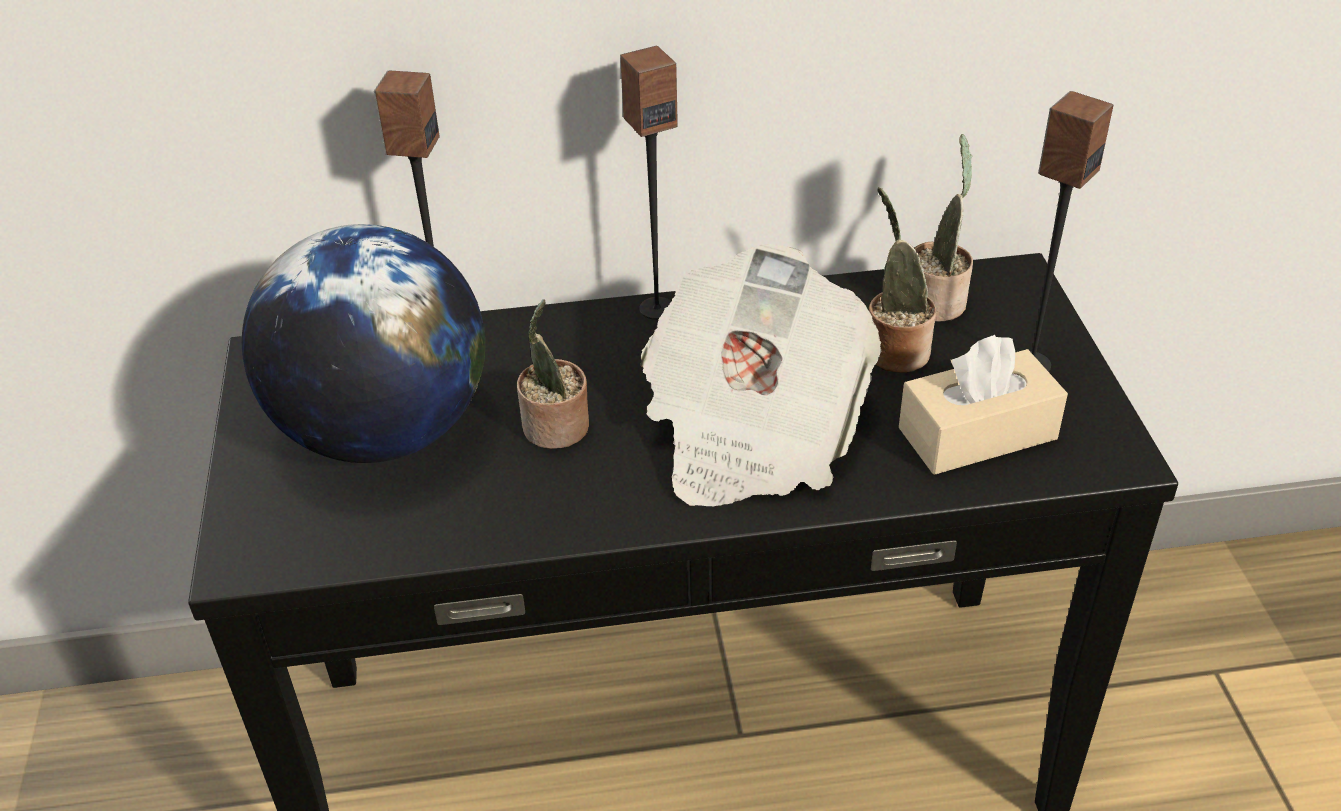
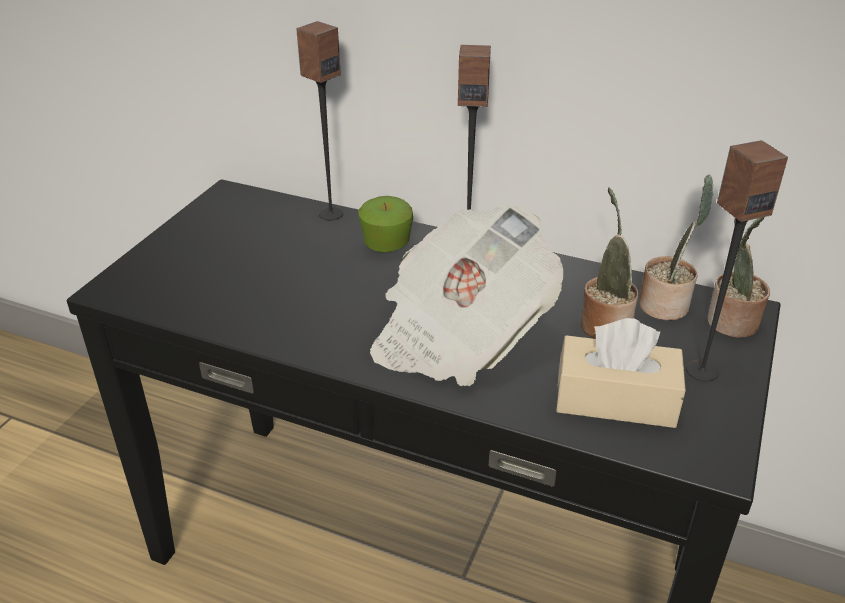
camera: 30 degrees right, 5 degrees down
globe [241,224,485,463] -> none
potted plant [517,299,589,449] -> potted plant moved to [707,217,770,338]
none -> apple [358,196,413,252]

